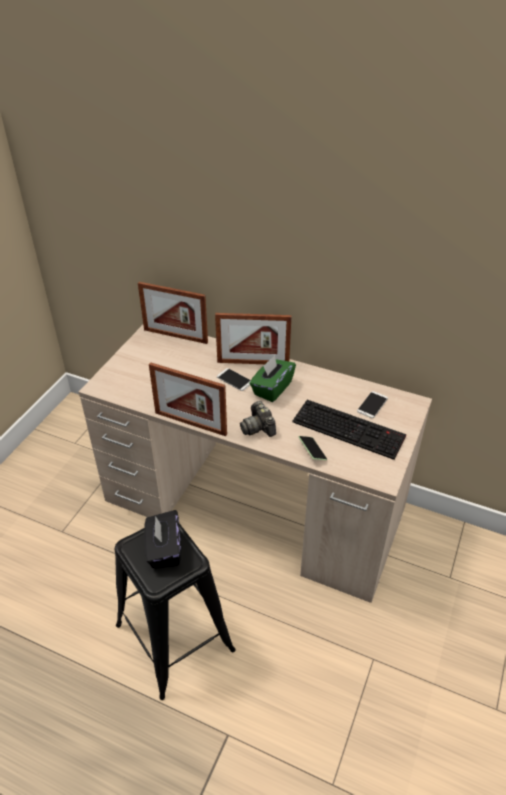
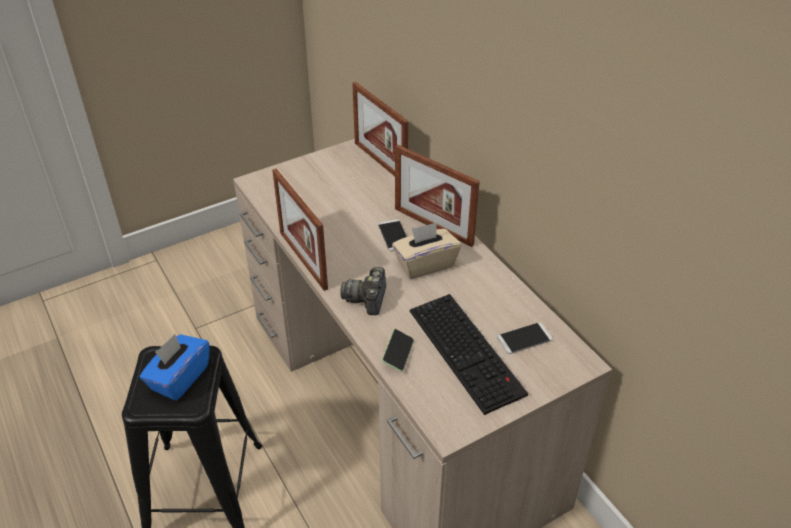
camera: 35 degrees right, 0 degrees up
black tissue box [144,510,181,568] -> blue tissue box [140,334,210,401]
green tissue box [250,355,296,402] -> beige tissue box [392,222,461,279]

